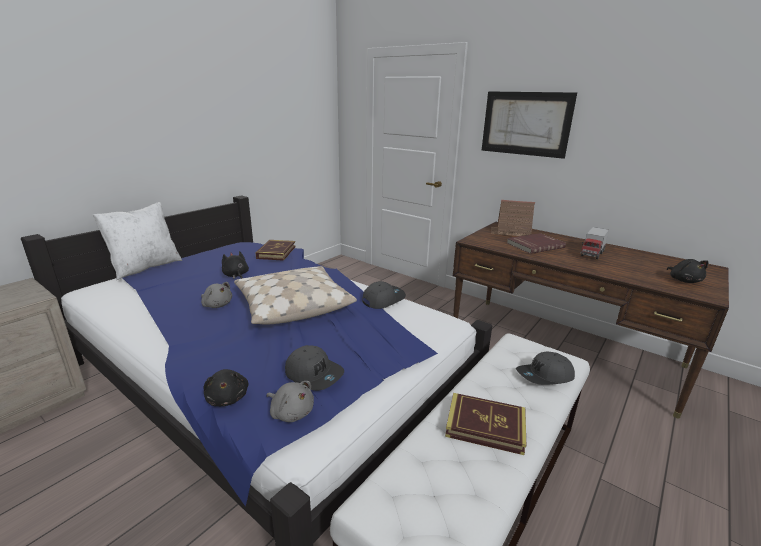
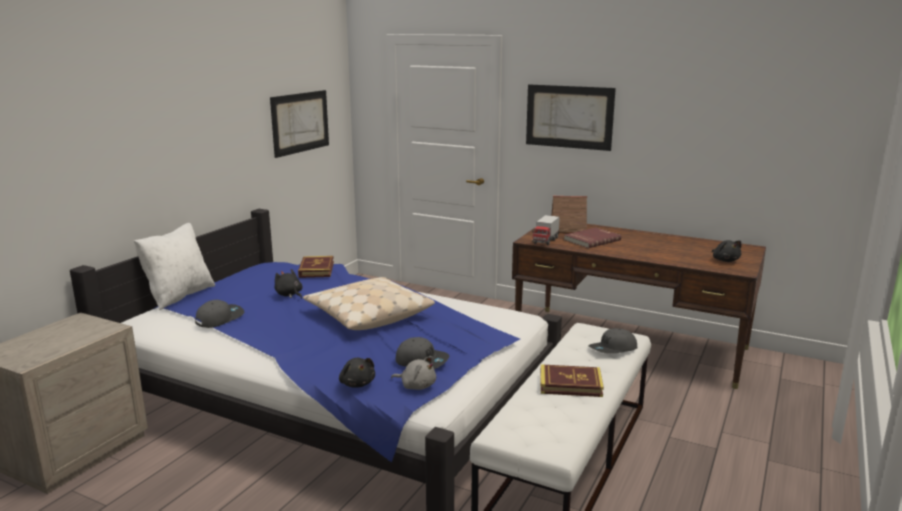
camera: 10 degrees left, 5 degrees down
grey plush toy [201,282,232,308] -> none
grey cap [362,281,406,309] -> grey cap moved to [195,300,244,328]
toy truck [581,227,609,259] -> toy truck moved to [532,215,560,246]
none -> picture [270,90,329,158]

